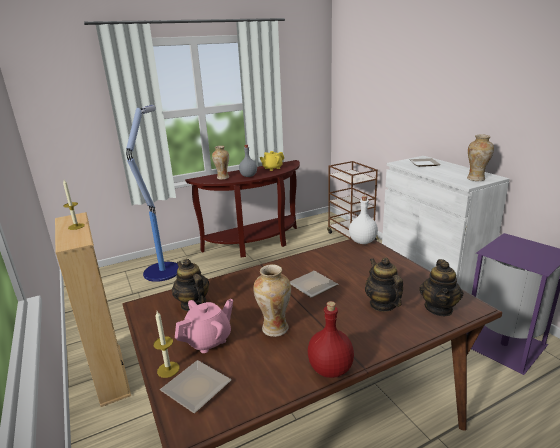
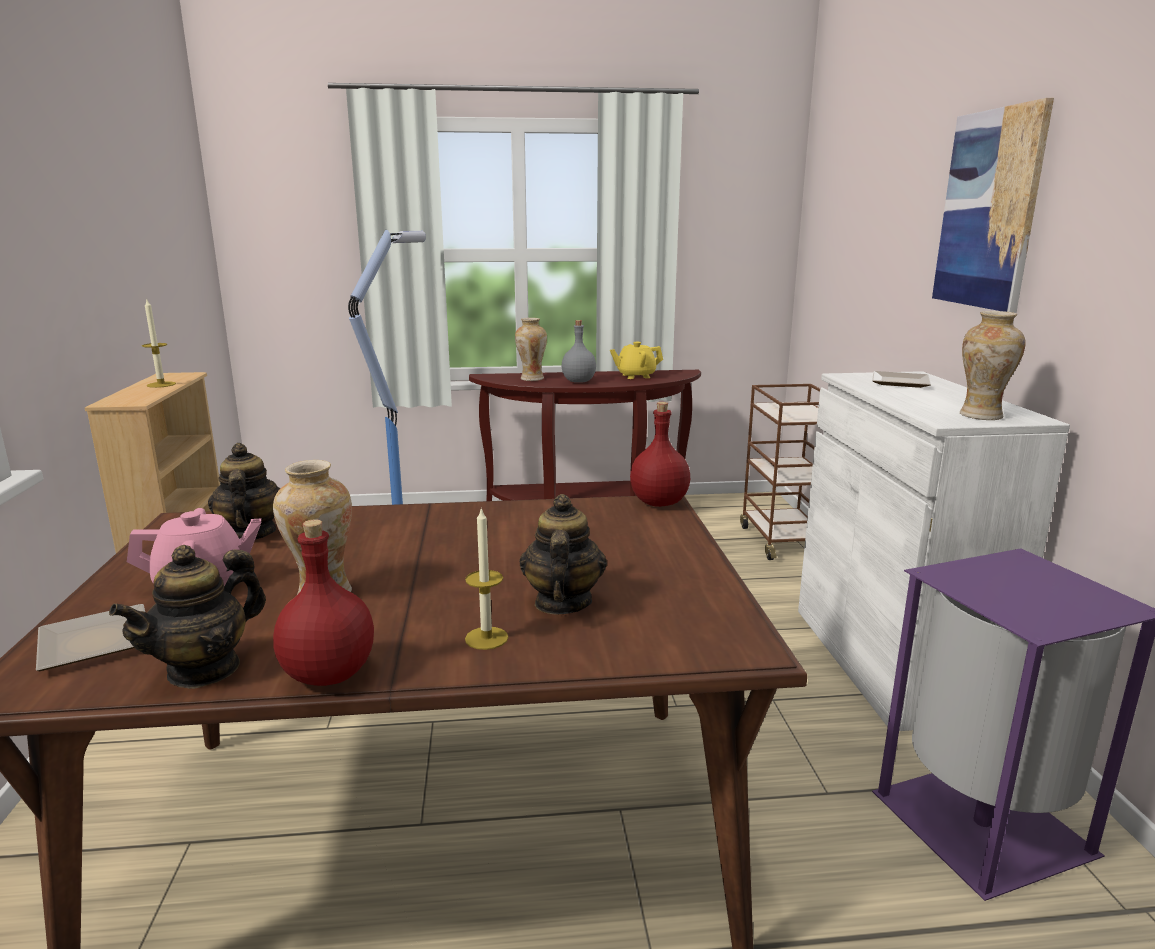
camera: 20 degrees right, 5 degrees down
candle [153,311,180,378] -> candle moved to [465,508,508,650]
plate [290,271,338,298] -> none
white bottle [349,196,378,244] -> red bottle [630,402,690,507]
teapot [419,259,463,316] -> teapot moved to [109,545,266,689]
none -> picture [932,98,1054,313]

